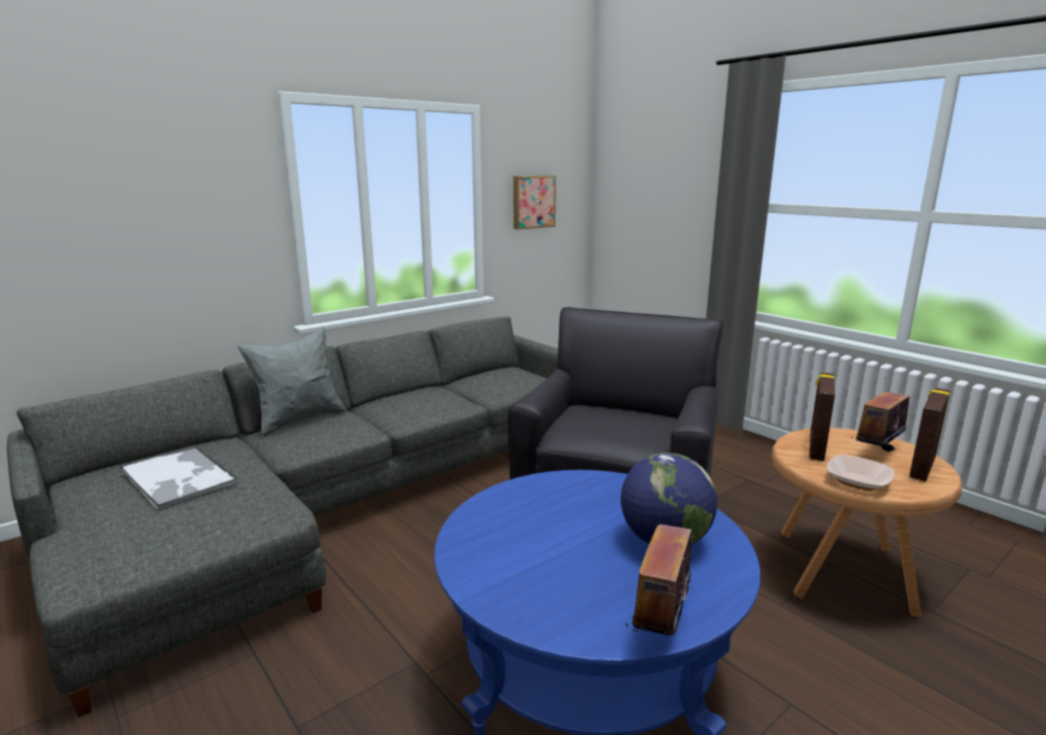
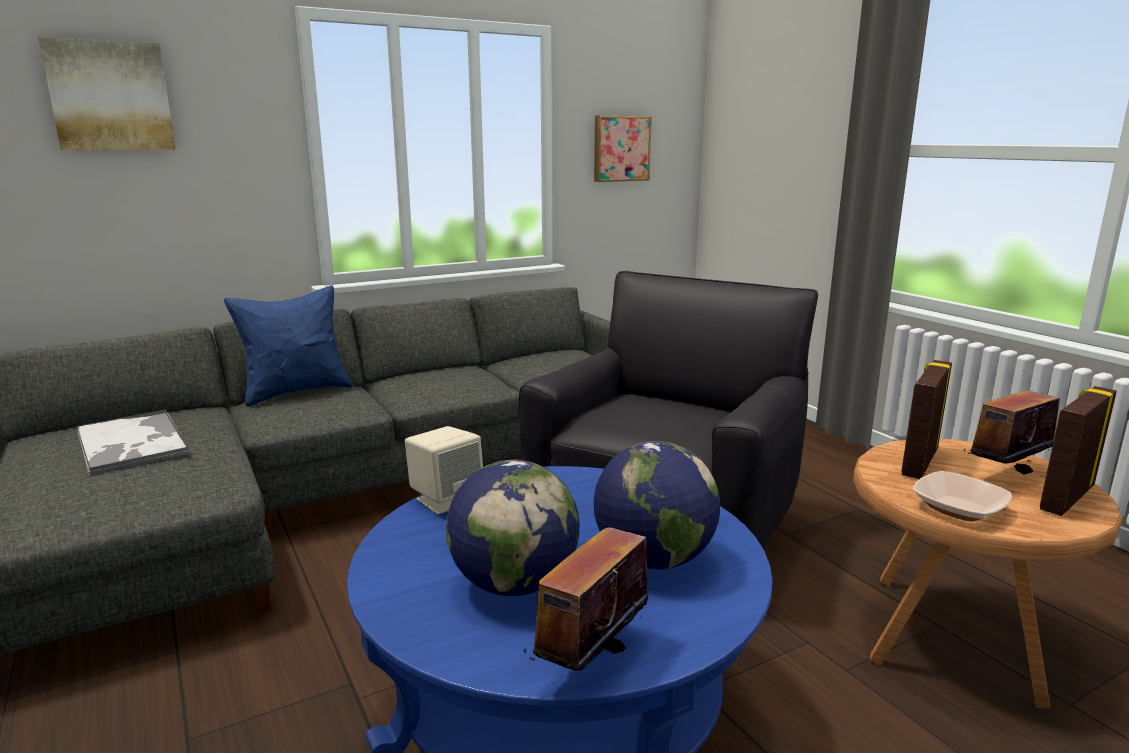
camera: 10 degrees right, 0 degrees up
grey pillow [238,328,346,437] -> blue pillow [224,285,354,407]
none -> picture [38,37,176,150]
none -> beige speaker [405,426,483,515]
none -> globe [446,459,580,596]

